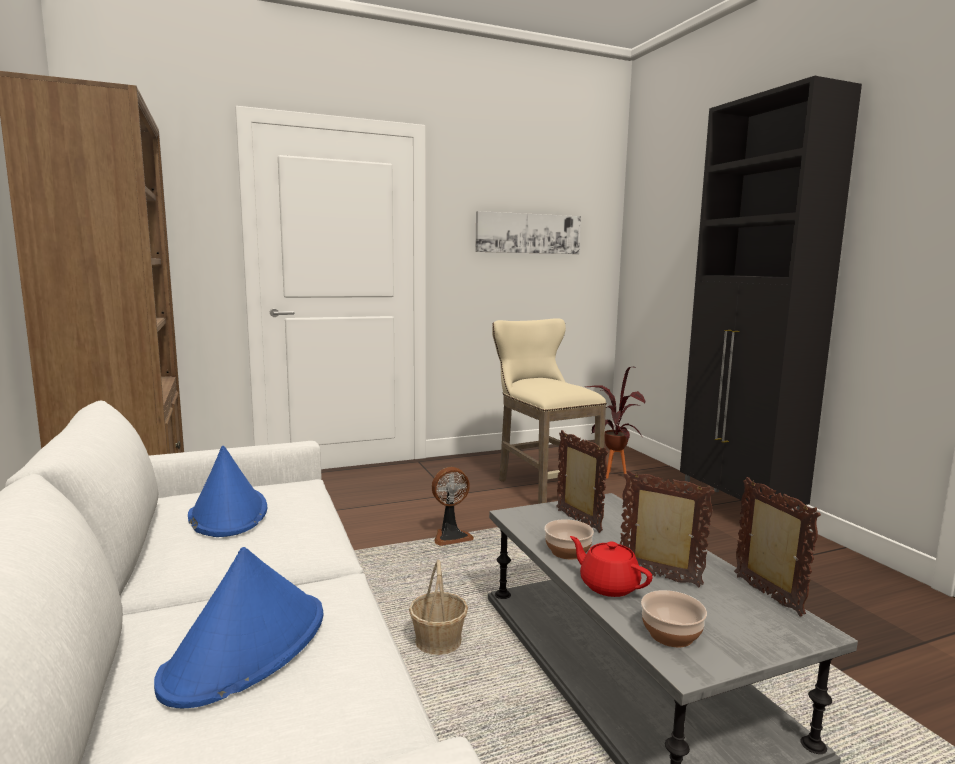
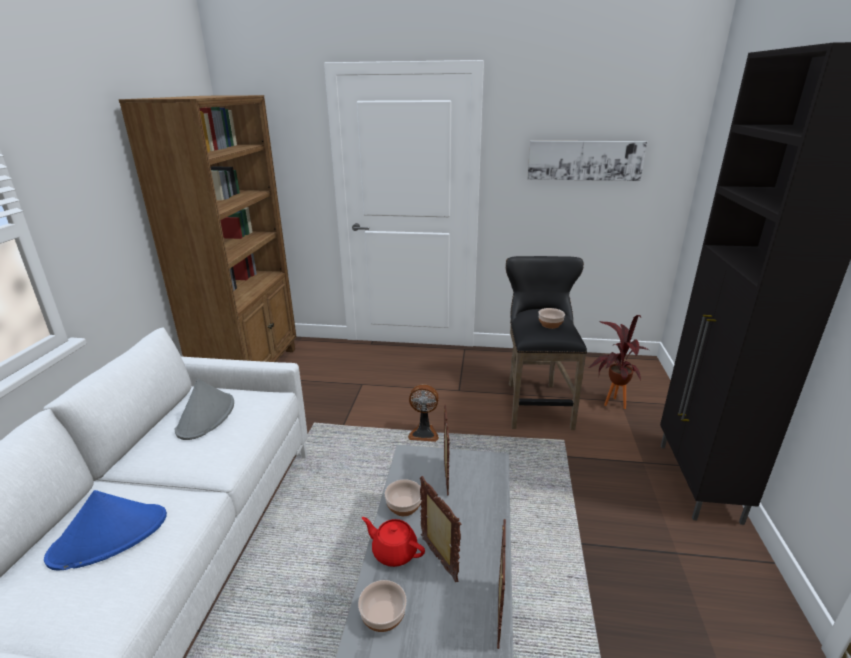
camera: 30 degrees right, 15 degrees up
blue hat [188,446,268,537] -> grey hat [174,379,234,440]
basket [409,560,468,655] -> none
beige stool [492,318,607,504] -> black stool [506,256,587,430]
red teapot [570,536,653,597] -> red teapot turned 45 degrees counterclockwise [362,517,425,567]
none -> bowl [538,308,565,329]

